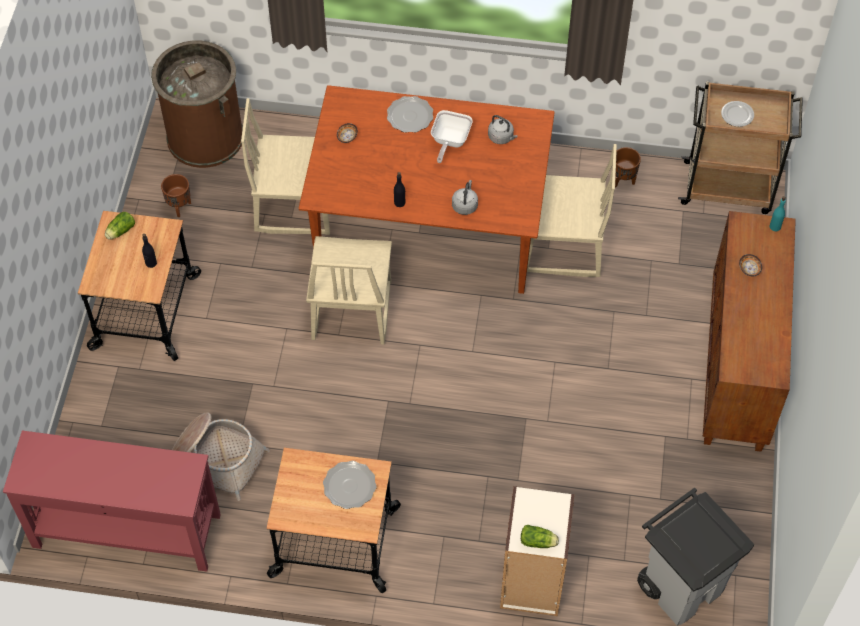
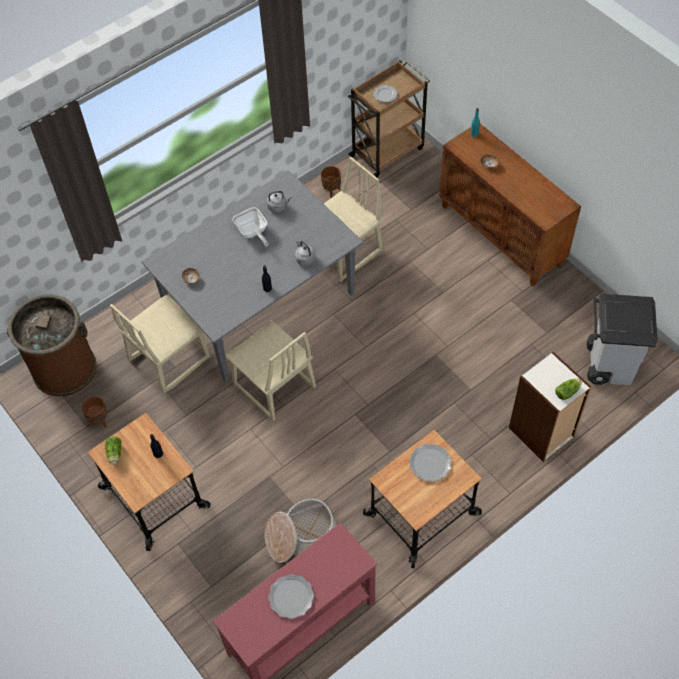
camera: 45 degrees left, 0 degrees up
brown dining table [299,85,555,294] -> grey dining table [142,170,363,382]
plate [387,96,433,133] -> plate moved to [268,574,314,619]

